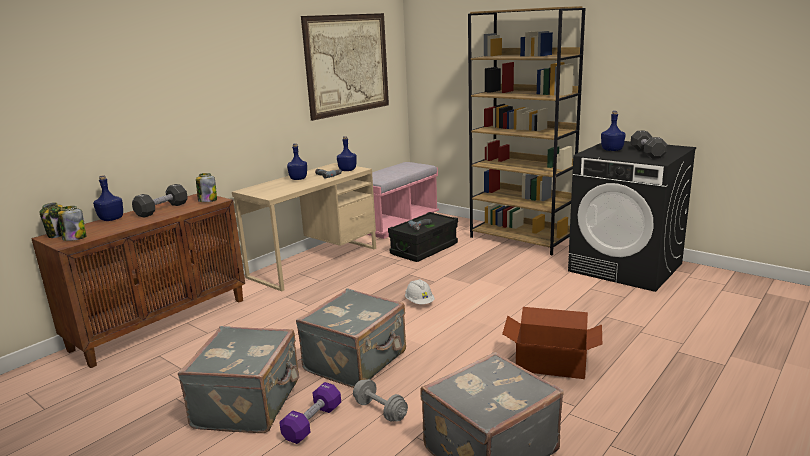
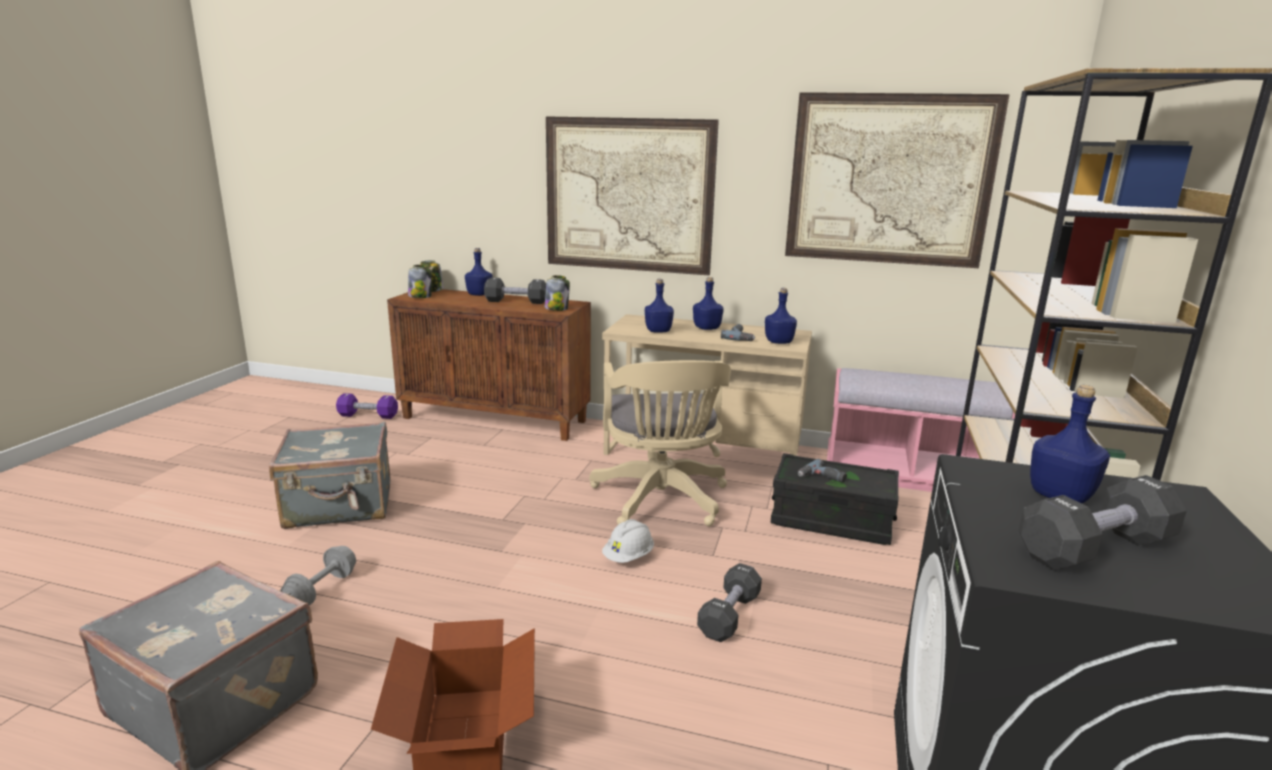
camera: 65 degrees right, 0 degrees up
purple dumbbell [279,382,341,444] -> purple dumbbell moved to [336,393,398,419]
grey suitcase [296,288,406,388] -> none
none -> picture [546,116,719,275]
none -> beige office chair [589,360,731,526]
none -> blue bottle [645,279,674,333]
none -> black dumbbell [697,563,762,642]

